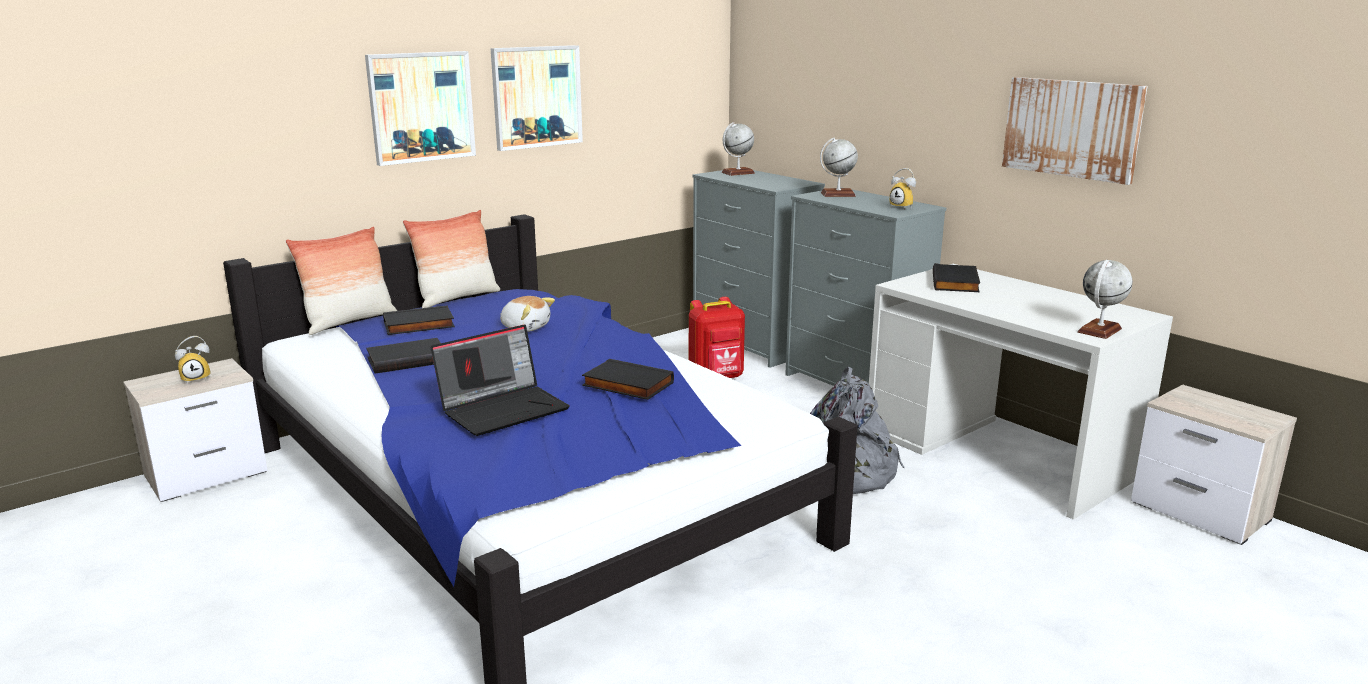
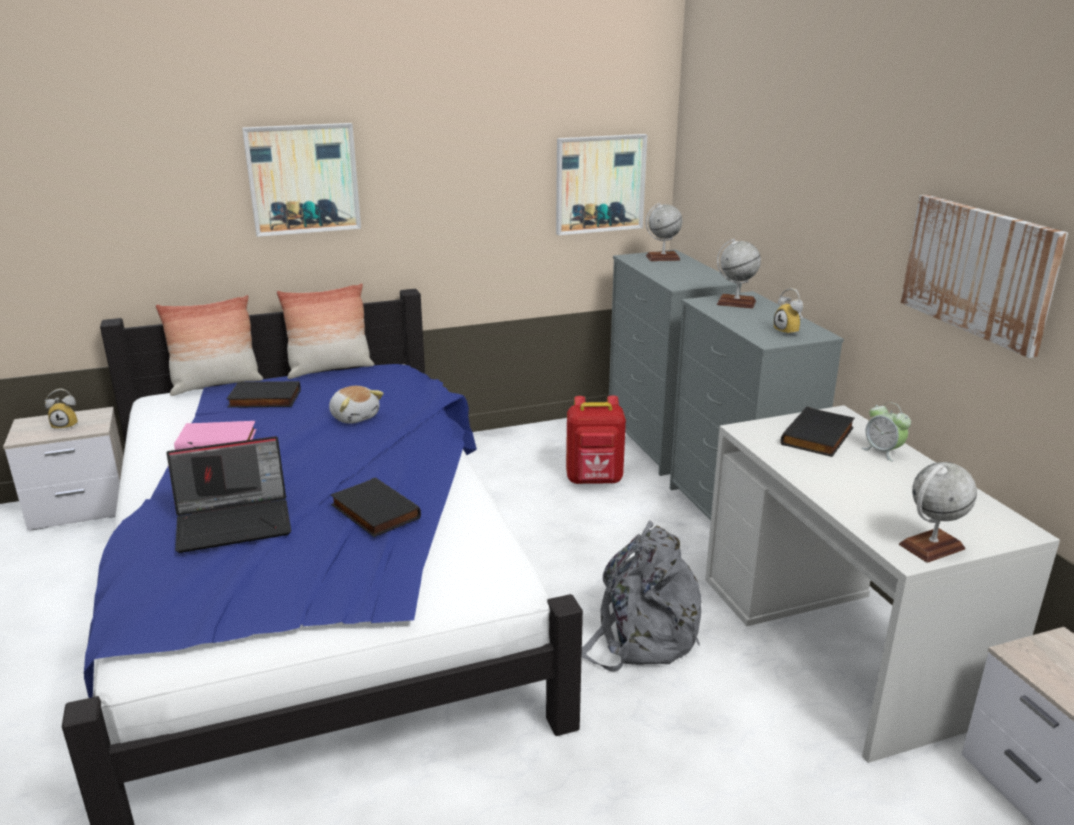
camera: 20 degrees right, 5 degrees up
black book [366,338,441,374] -> pink book [174,421,256,450]
picture [491,45,583,151] -> picture moved to [556,134,647,235]
none -> alarm clock [862,402,911,462]

